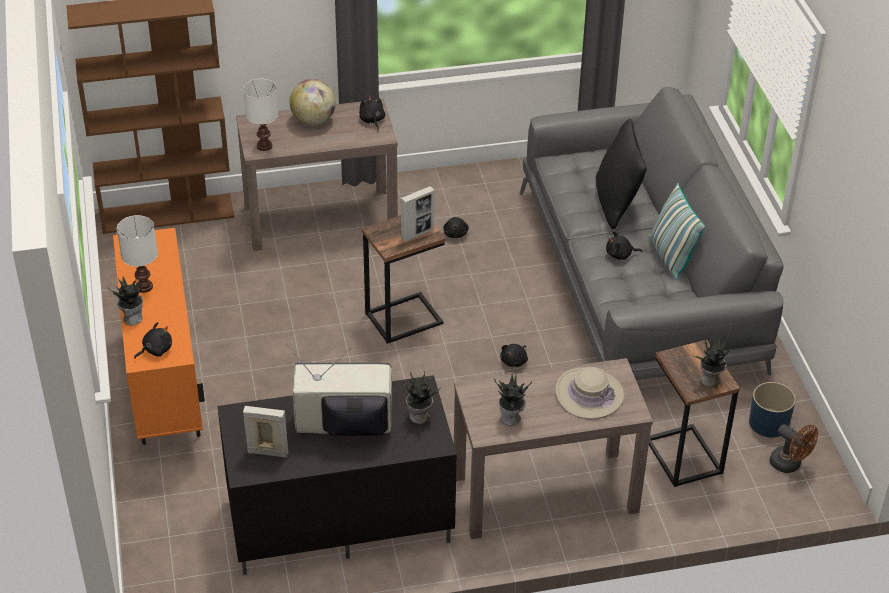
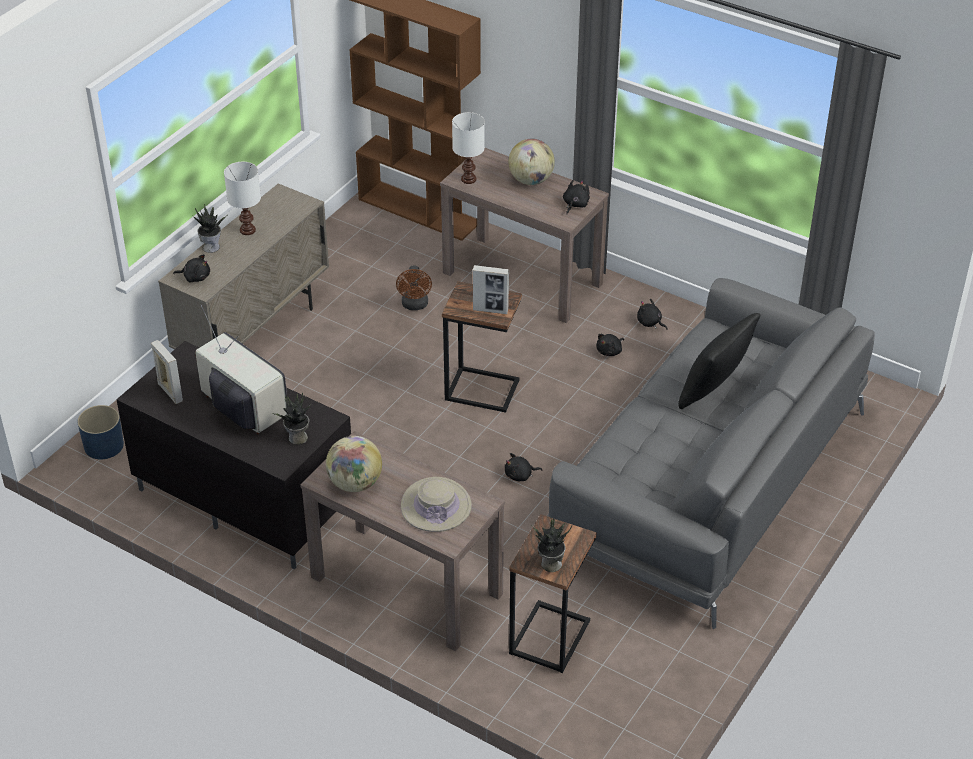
camera: 45 degrees right, 0 degrees up
orange cabinet [113,228,205,445] -> beige cabinet [158,183,329,349]
potted plant [494,375,532,426] -> globe [326,436,382,492]
black plush toy [606,231,643,260] -> black plush toy moved to [637,299,668,330]
pillow [649,183,705,280] -> none
blue planter [749,382,796,438] -> blue planter moved to [78,405,124,459]
brown fan [770,424,818,473] -> brown fan moved to [396,265,432,310]

